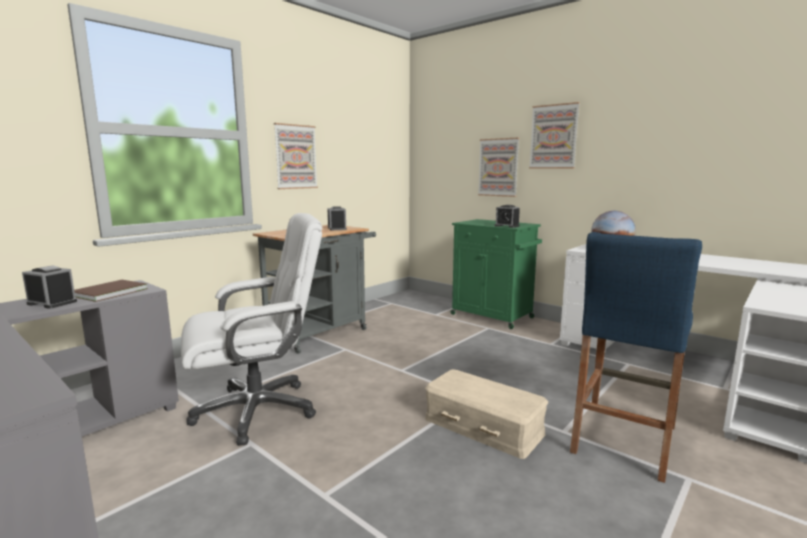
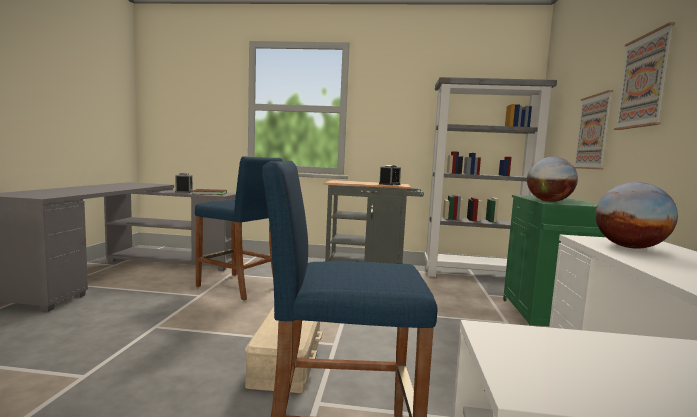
camera: 55 degrees right, 5 degrees down
white office chair [181,213,322,446] -> blue stool [195,156,283,301]
picture [274,123,318,189] -> none
alarm clock [494,205,520,228] -> globe [527,157,578,202]
none -> grey bookcase [424,77,557,277]

